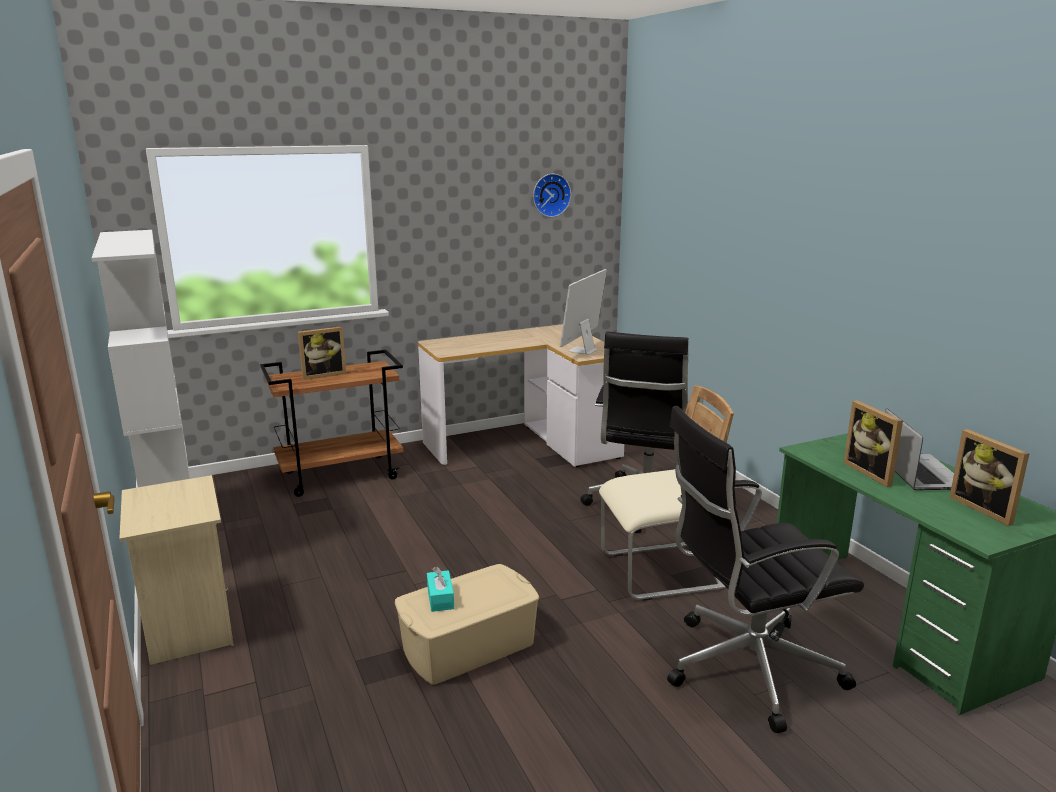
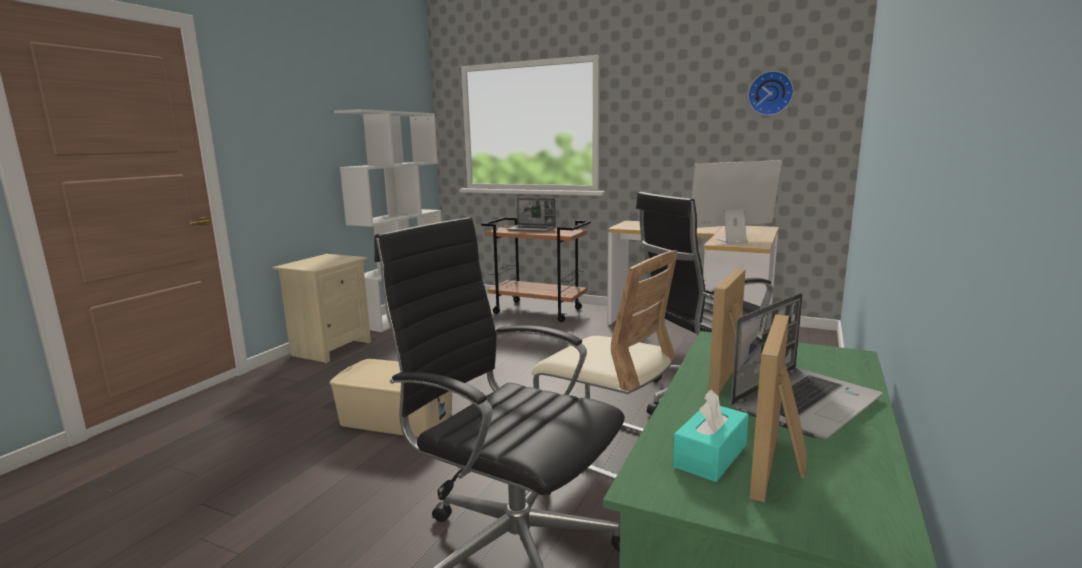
camera: 50 degrees right, 5 degrees down
picture frame [298,327,346,380] -> laptop [507,198,556,232]
turquoise tissue box [427,567,454,612] -> turquoise tissue box moved to [673,389,749,482]

